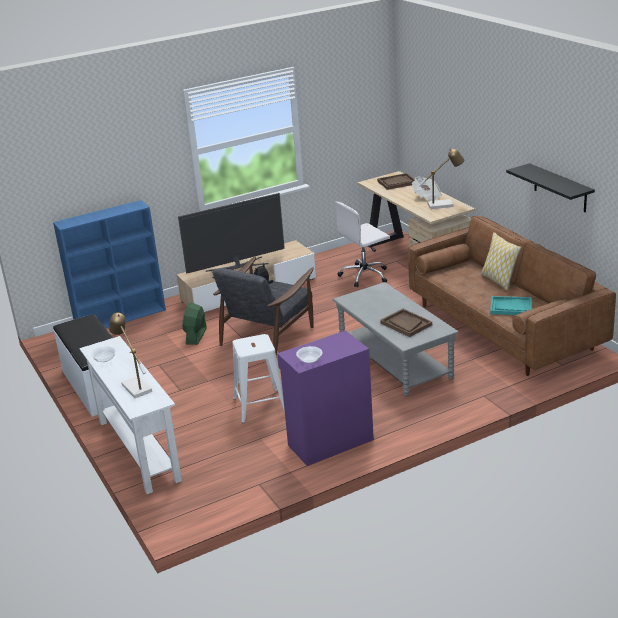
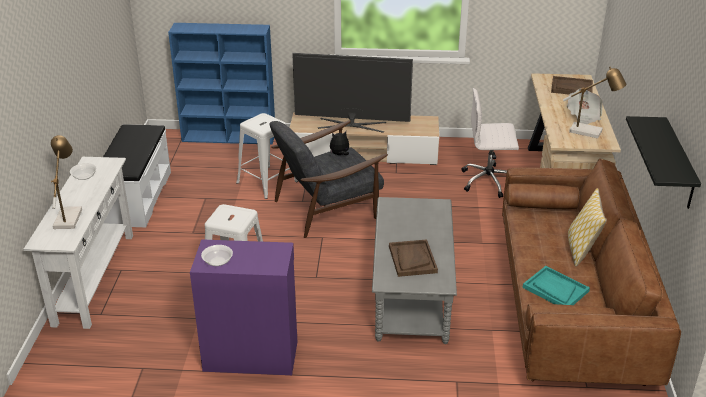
camera: 30 degrees right, 5 degrees up
green fan [182,302,207,345] -> white stool [236,113,298,199]

